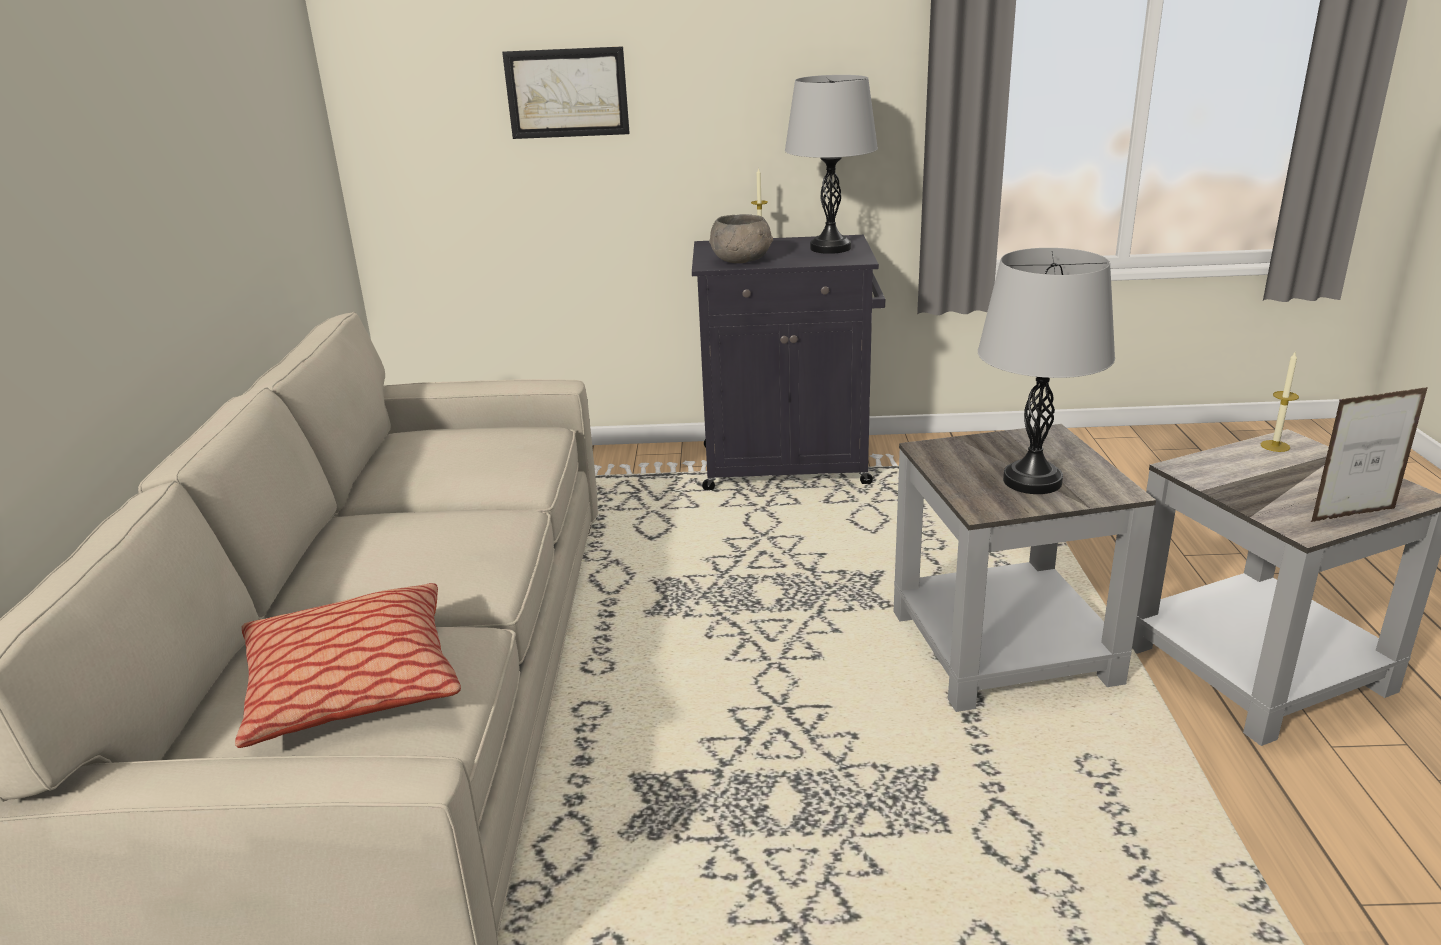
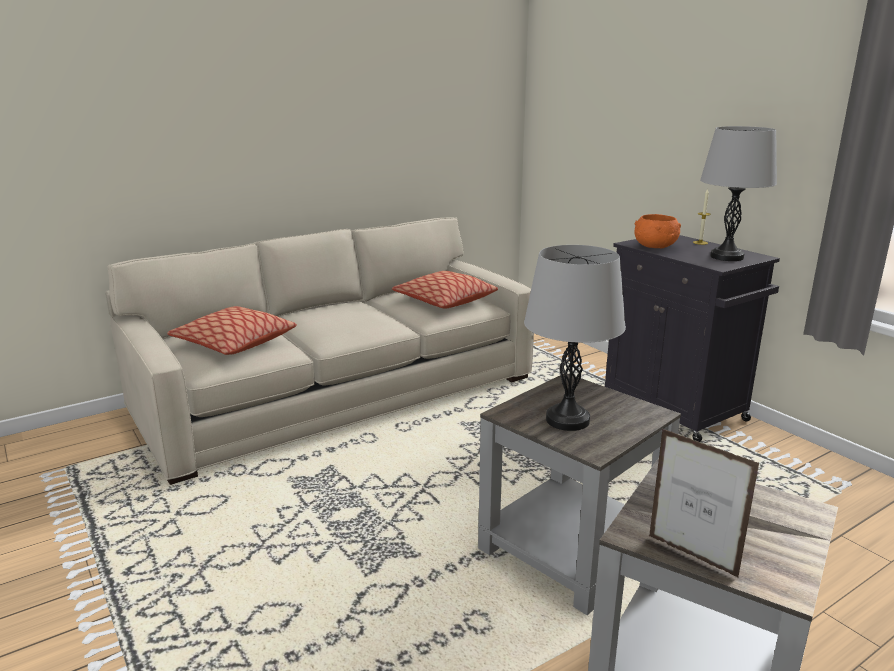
camera: 55 degrees right, 5 degrees down
picture [502,46,630,139] -> none
grey bowl [709,214,773,263] -> orange bowl [635,214,681,248]
candle [1261,352,1299,452] -> none
none -> pillow [392,271,498,308]

